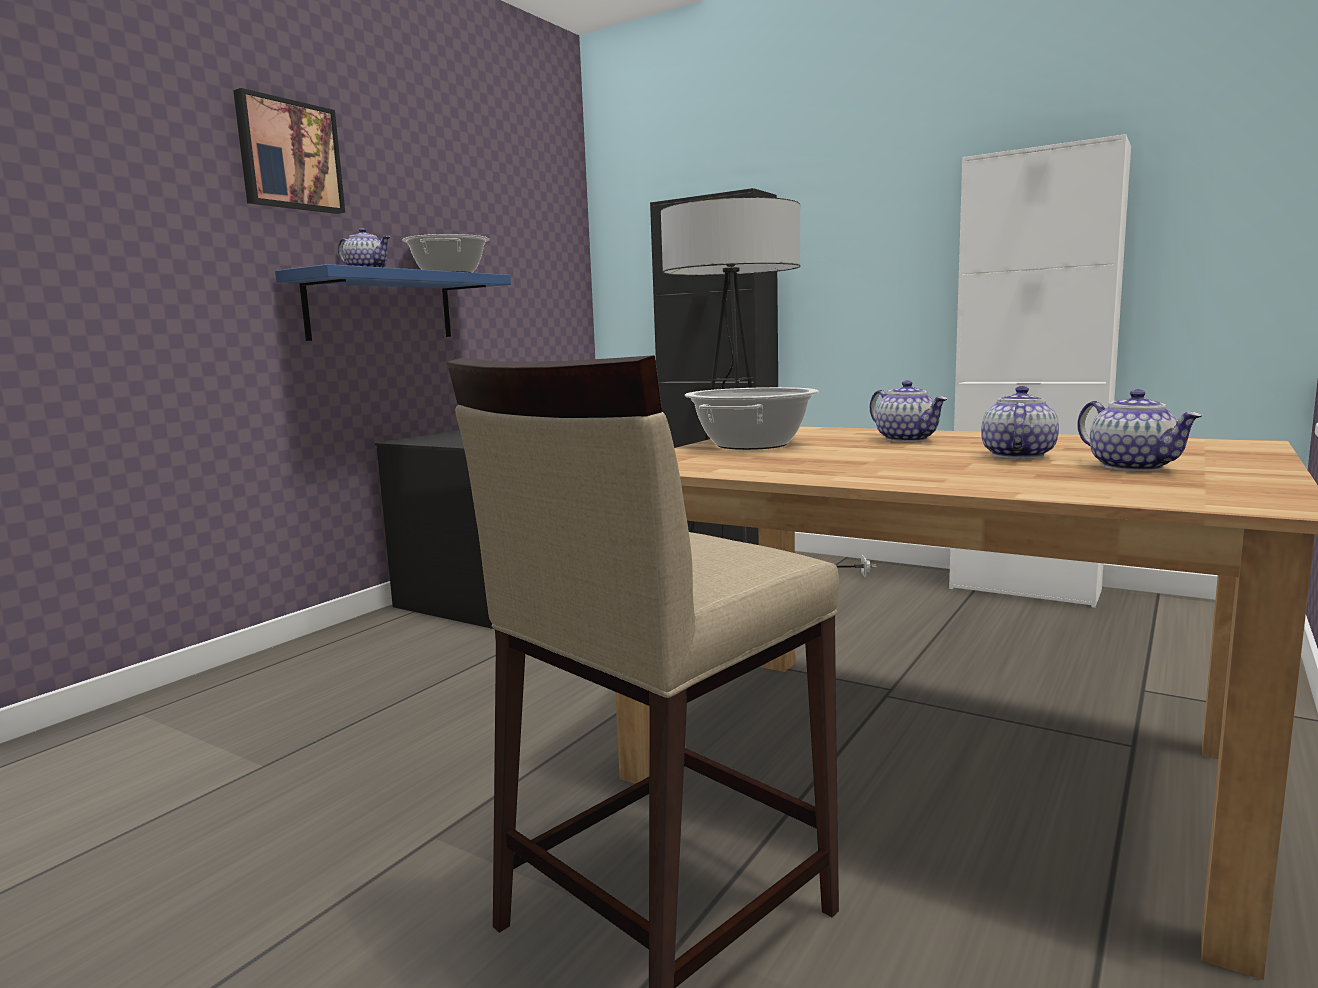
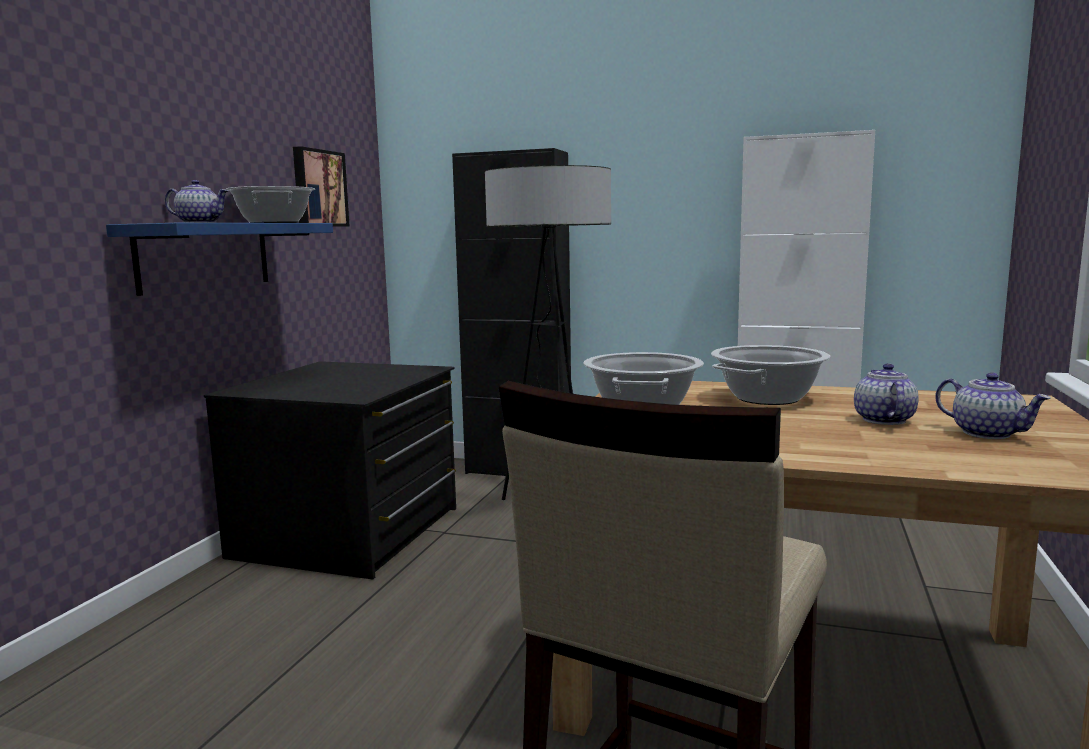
camera: 15 degrees left, 0 degrees up
picture [233,88,345,214] -> picture moved to [293,146,350,227]
teapot [870,380,947,442] -> cooking pot [711,345,830,405]

